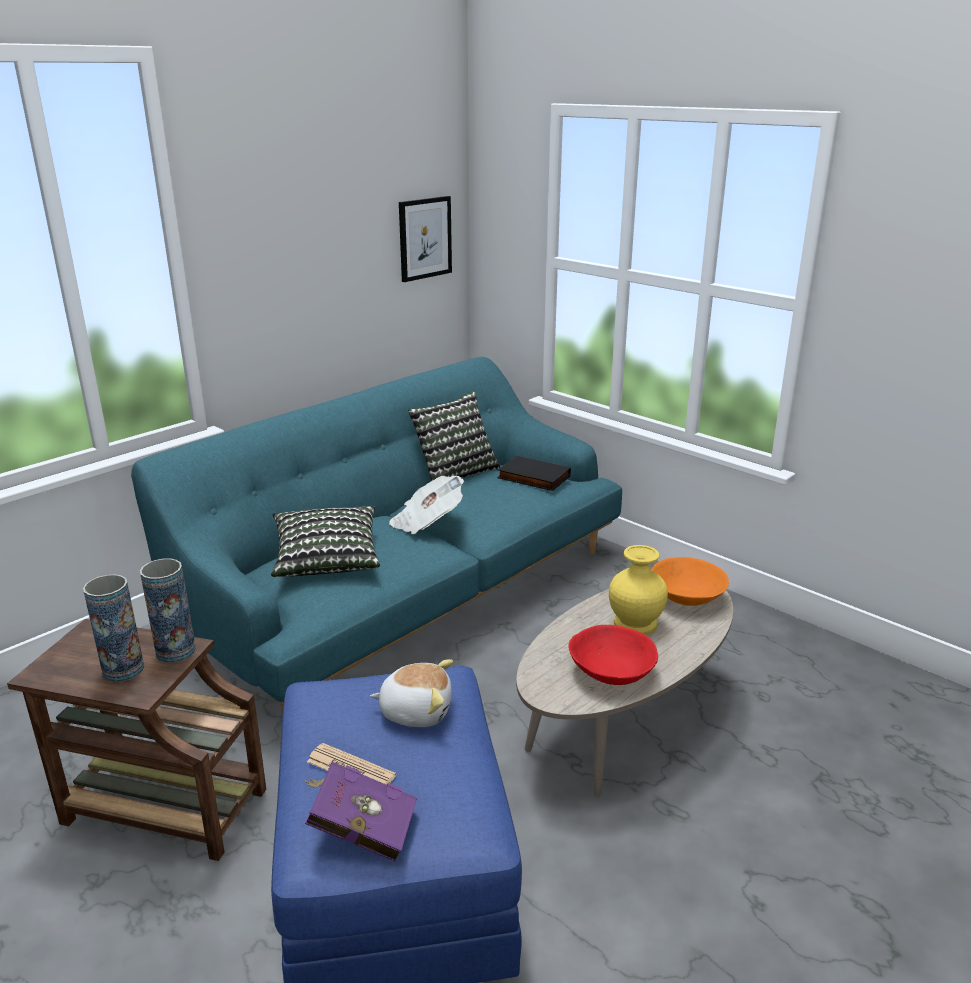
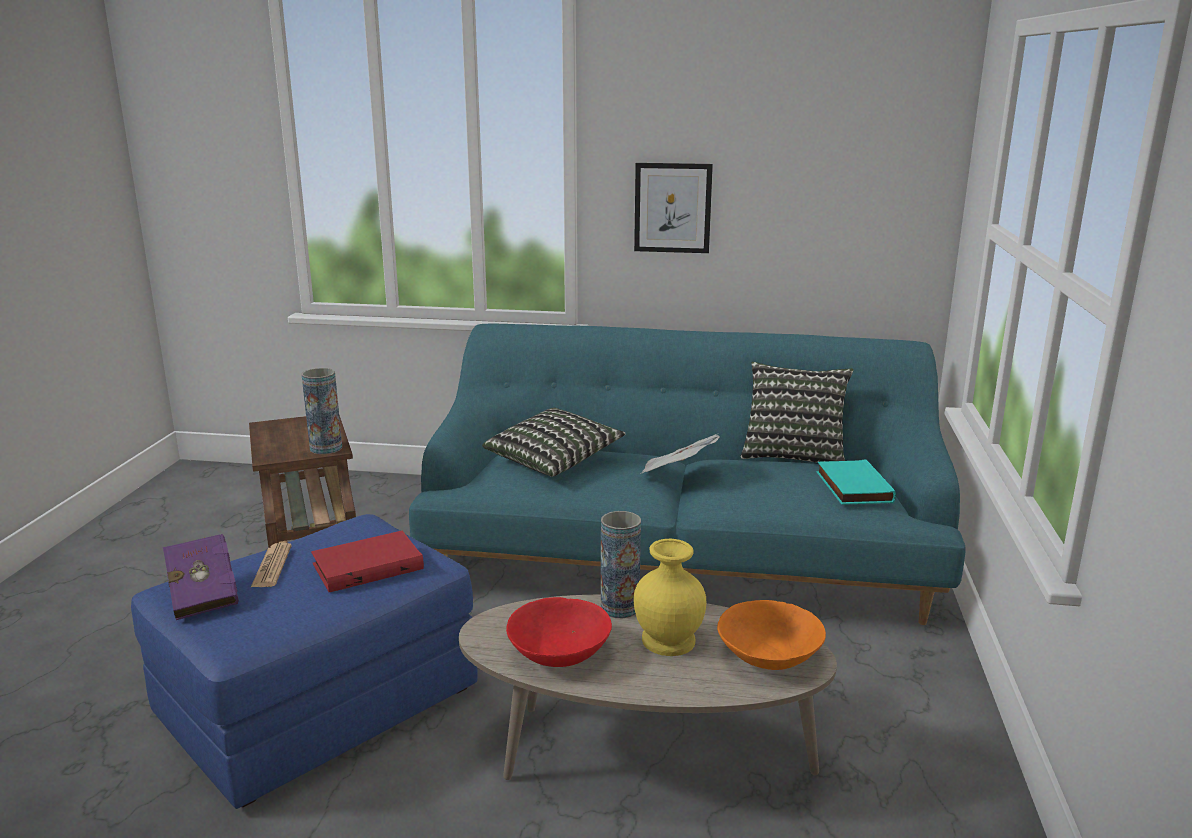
camera: 55 degrees right, 5 degrees down
vase [83,574,144,682] -> vase moved to [601,511,641,618]
plush toy [370,659,453,727] -> red book [311,531,424,592]
picture [399,196,452,282] -> picture moved to [634,163,713,253]
black book [497,455,571,491] -> turquoise book [817,459,896,505]

